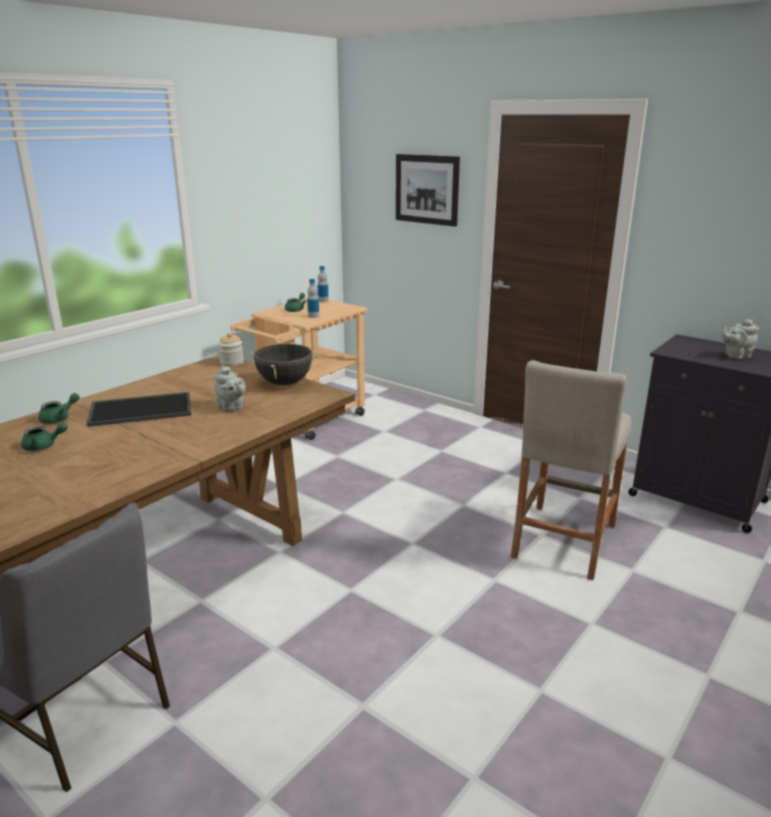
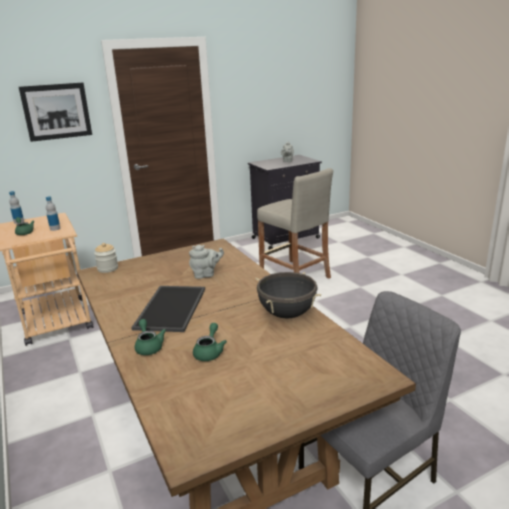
camera: 65 degrees left, 0 degrees up
black cooking pot [248,343,319,385] -> black cooking pot moved to [255,272,321,319]

